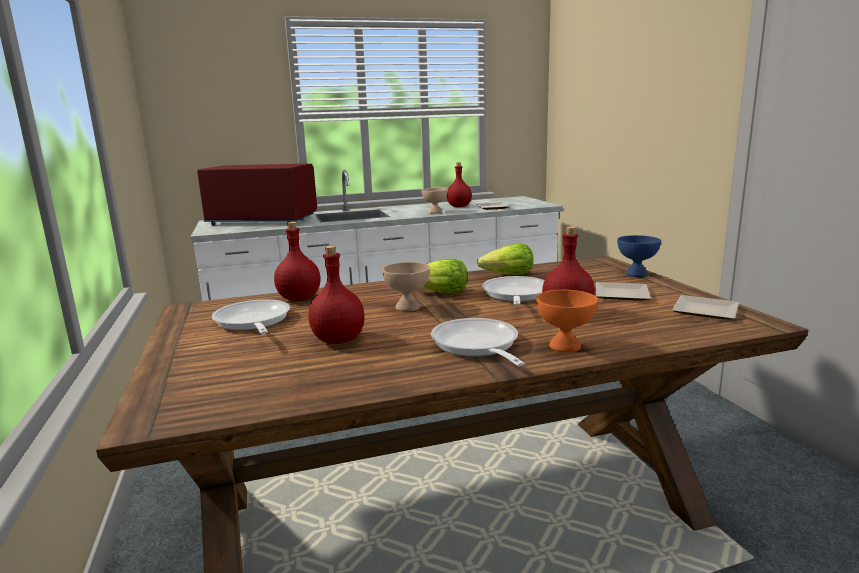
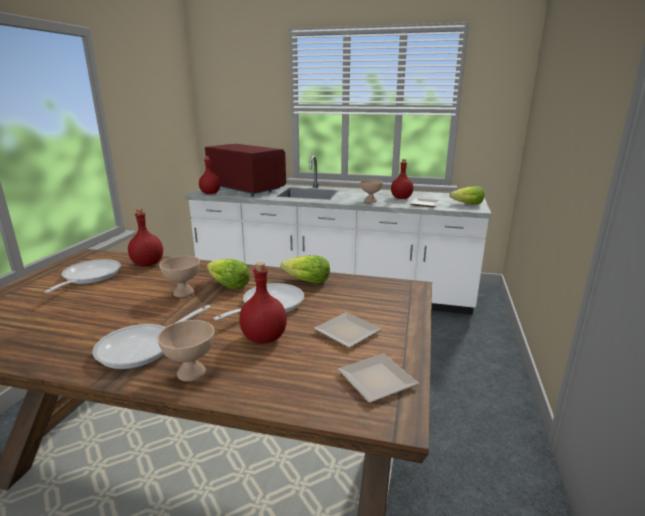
camera: 30 degrees right, 5 degrees up
red bottle [308,246,365,344] -> red bottle moved to [199,156,221,194]
frying pan [431,318,525,366] -> frying pan turned 150 degrees counterclockwise [92,305,211,369]
orange bowl [536,290,598,352] -> beige bowl [157,320,214,382]
blue bowl [617,235,661,277] -> none
none -> lettuce [450,186,484,205]

